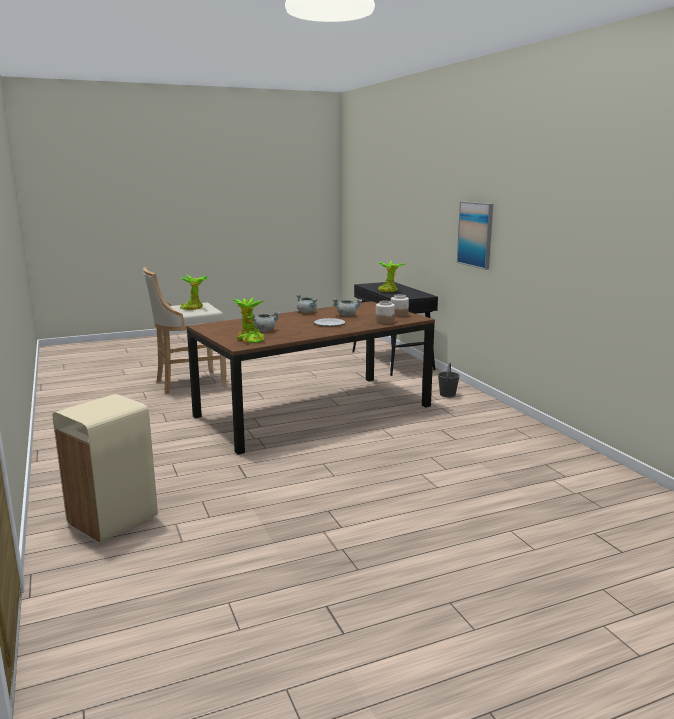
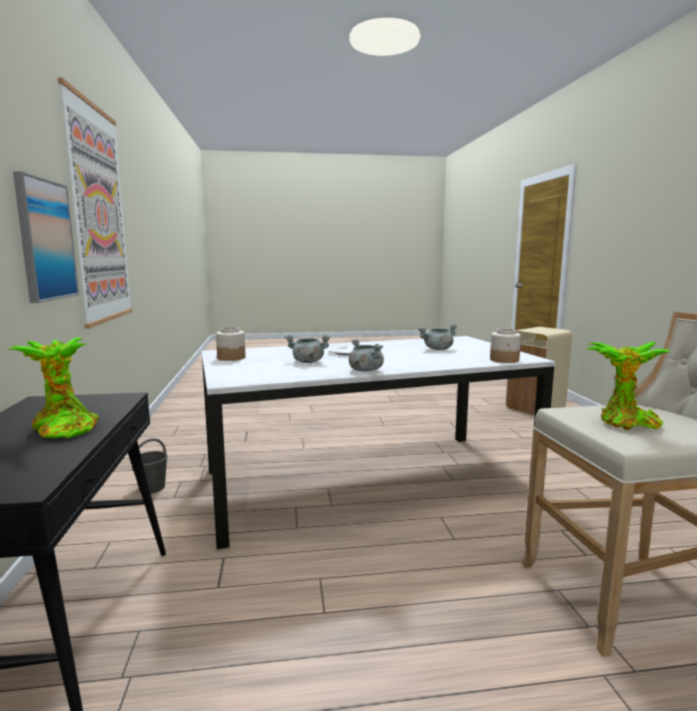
camera: 165 degrees left, 5 degrees down
brown dining table [186,301,435,455] -> white dining table [201,336,555,550]
potted plant [233,297,265,343] -> none
jar [376,301,395,324] -> jar moved to [490,328,521,363]
none -> picture [58,78,133,329]

